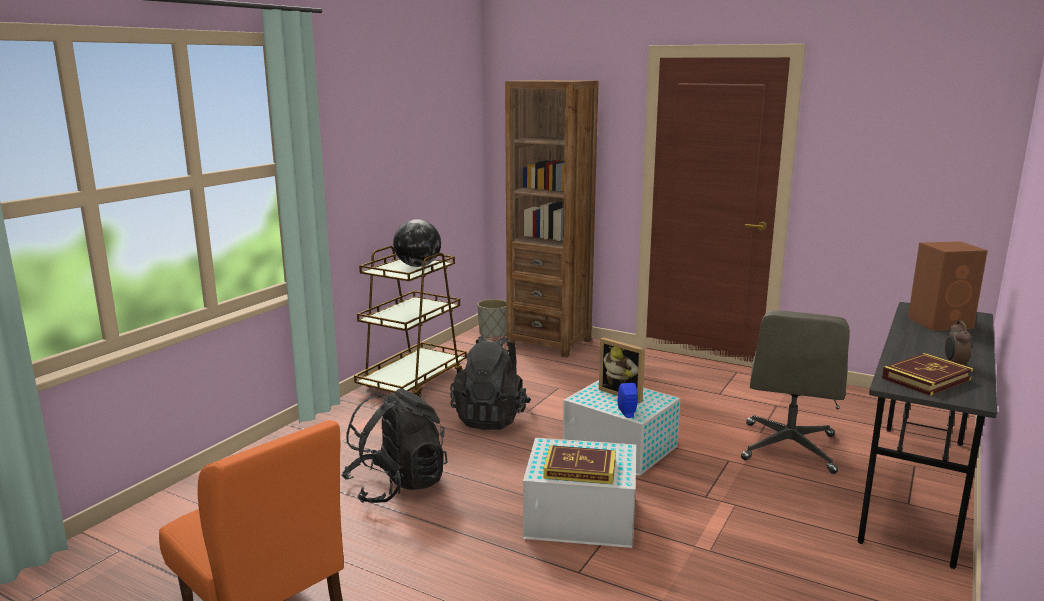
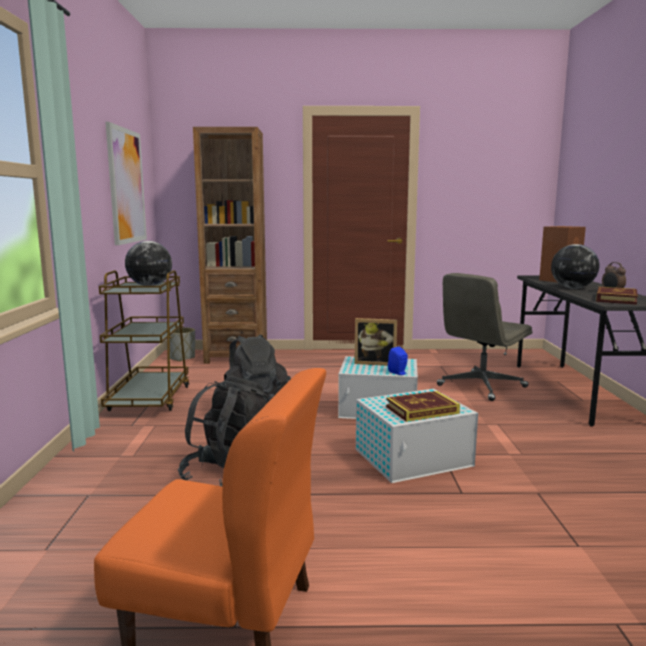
camera: 30 degrees left, 5 degrees down
grey office chair [741,310,850,474] -> grey office chair turned 60 degrees clockwise [437,273,533,401]
none -> picture [105,122,147,245]
none -> globe [551,244,599,289]

